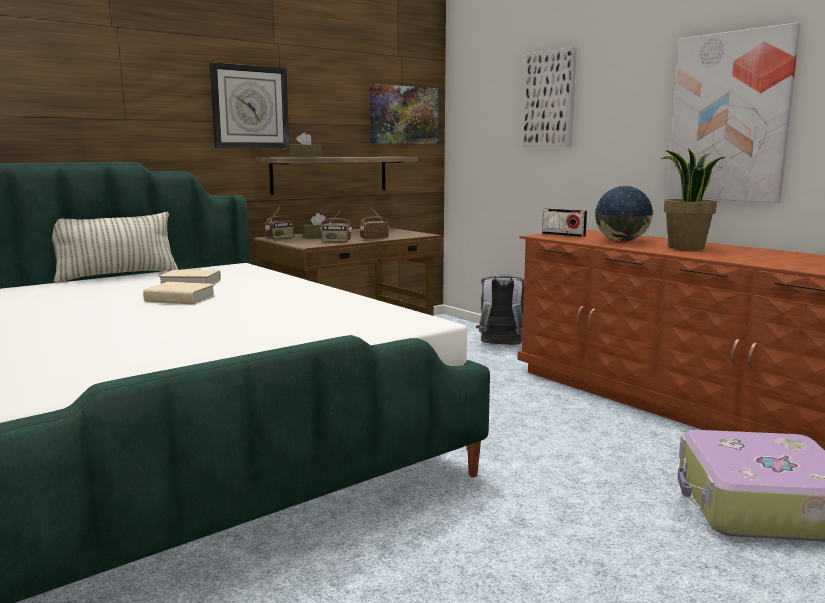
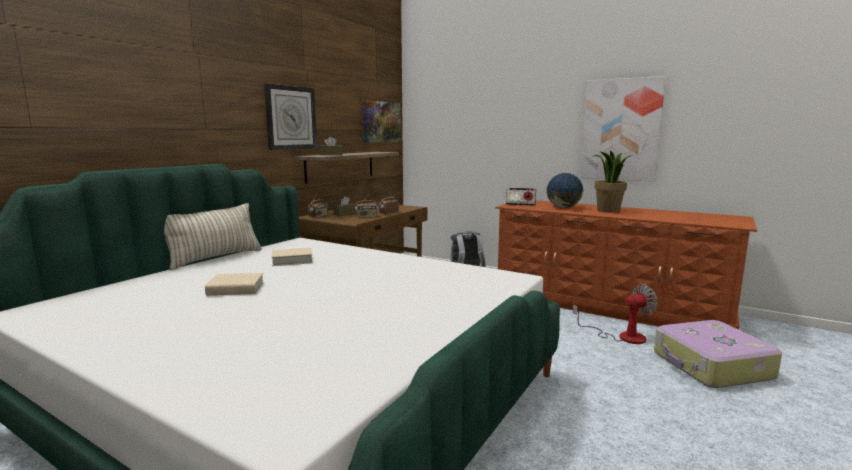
camera: 20 degrees left, 0 degrees up
beige book [143,282,215,305] -> beige book moved to [205,273,264,296]
picture [522,47,576,147] -> none
none -> fan [573,284,658,344]

